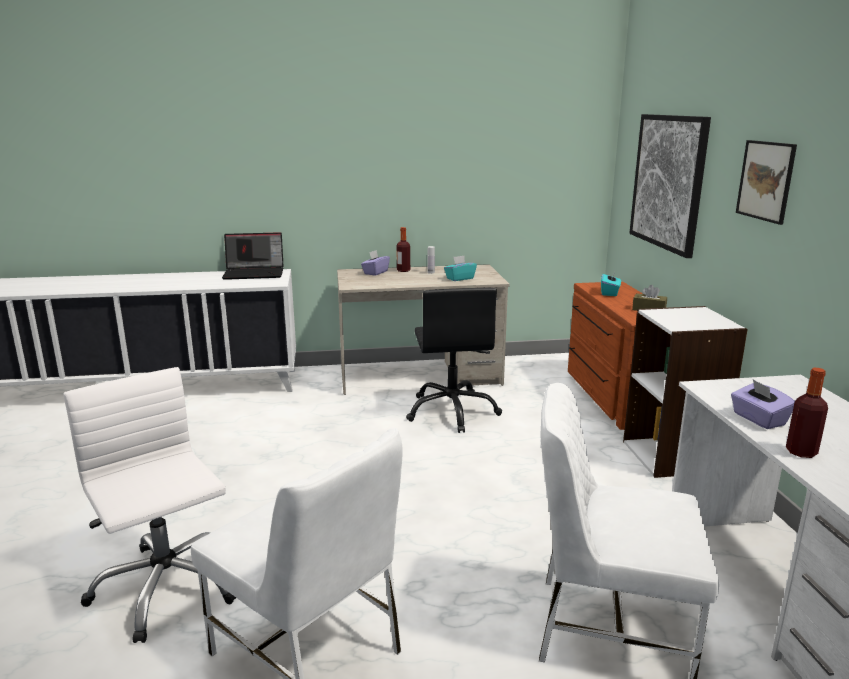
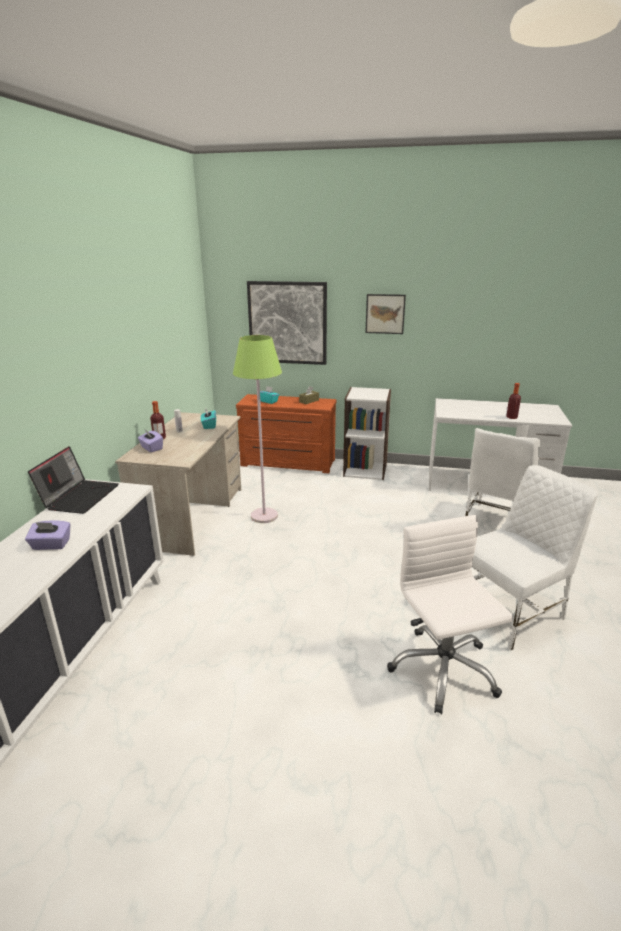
camera: 70 degrees left, 5 degrees up
white office chair [63,367,236,643] -> white office chair turned 90 degrees clockwise [387,515,514,715]
black office chair [406,288,502,433] -> green floor lamp [233,335,282,523]
purple tissue box [731,379,795,429] -> purple tissue box moved to [25,520,71,550]

